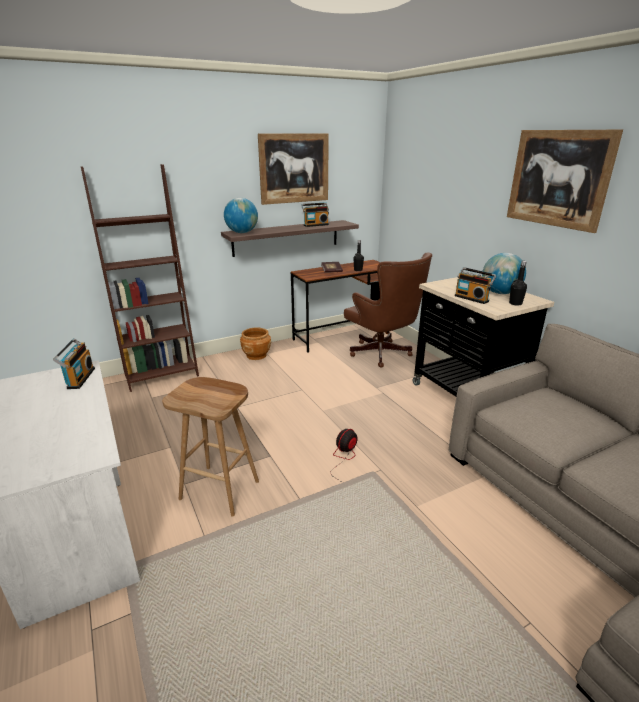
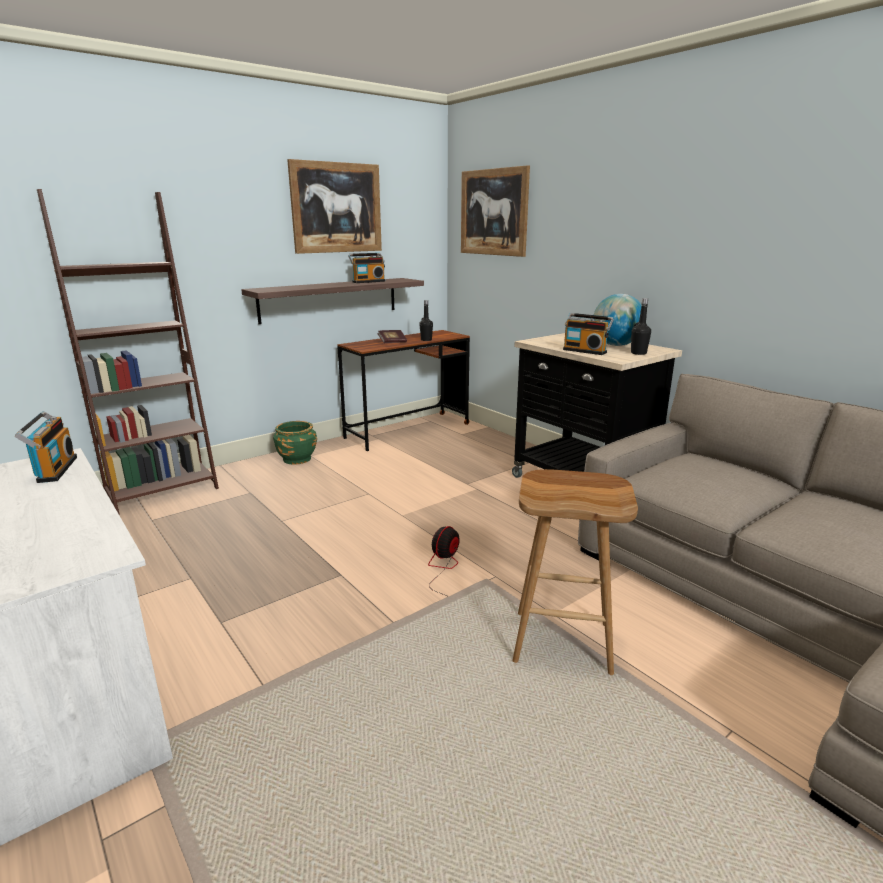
camera: 10 degrees left, 5 degrees down
brown stool [162,377,259,517] -> brown stool moved to [512,469,638,675]
globe [224,198,258,233] -> none
brown planter [240,328,271,360] -> green planter [273,421,317,465]
brown office chair [344,253,432,368] -> none
picture [507,130,623,233] -> picture moved to [461,165,530,257]

